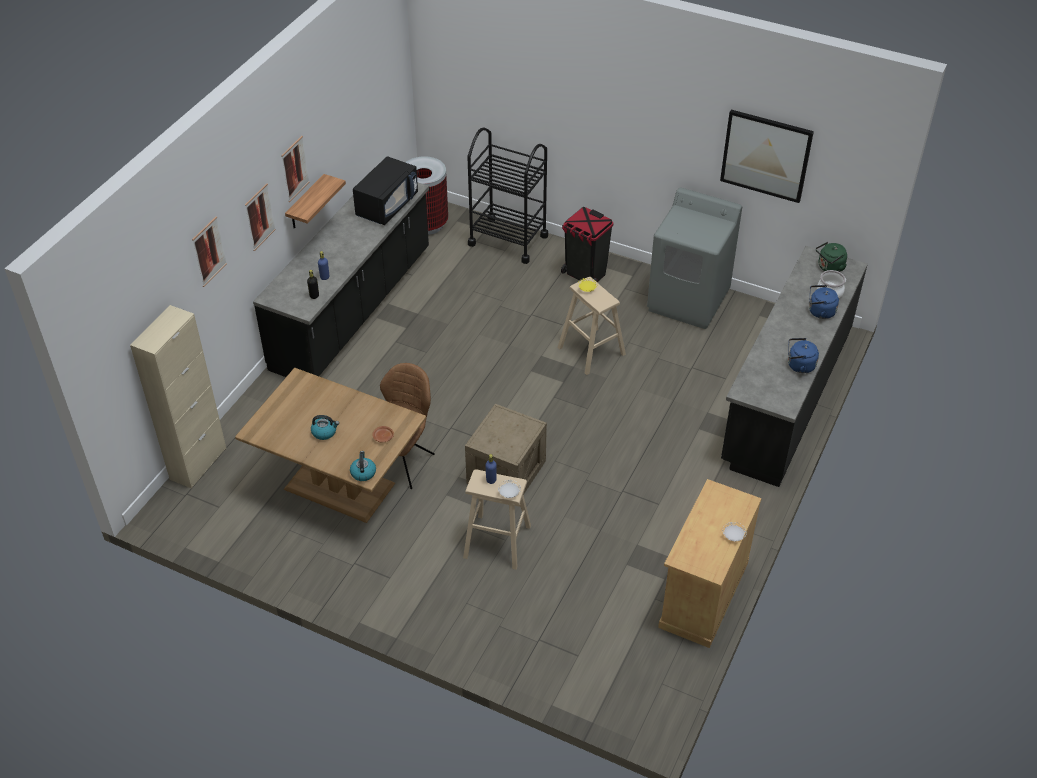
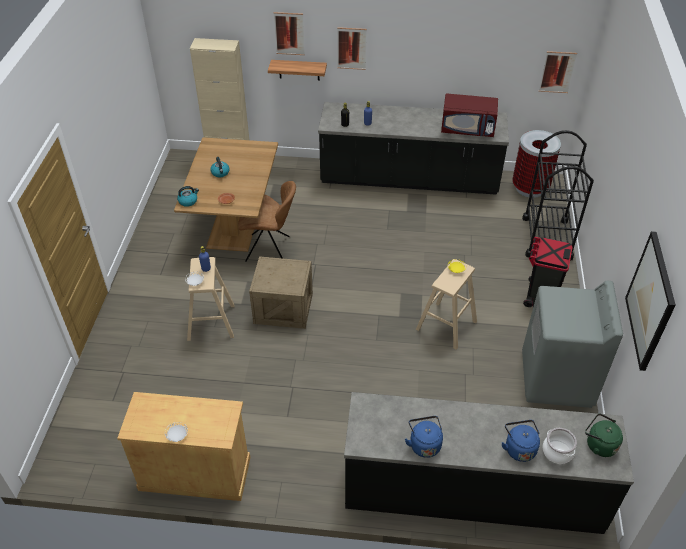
camera: 70 degrees right, 0 degrees up
picture [281,136,309,202] -> picture moved to [539,51,577,93]
shelf [285,174,346,228] -> shelf moved to [268,60,327,81]
black microwave [353,156,418,225] -> red microwave [441,93,498,137]

